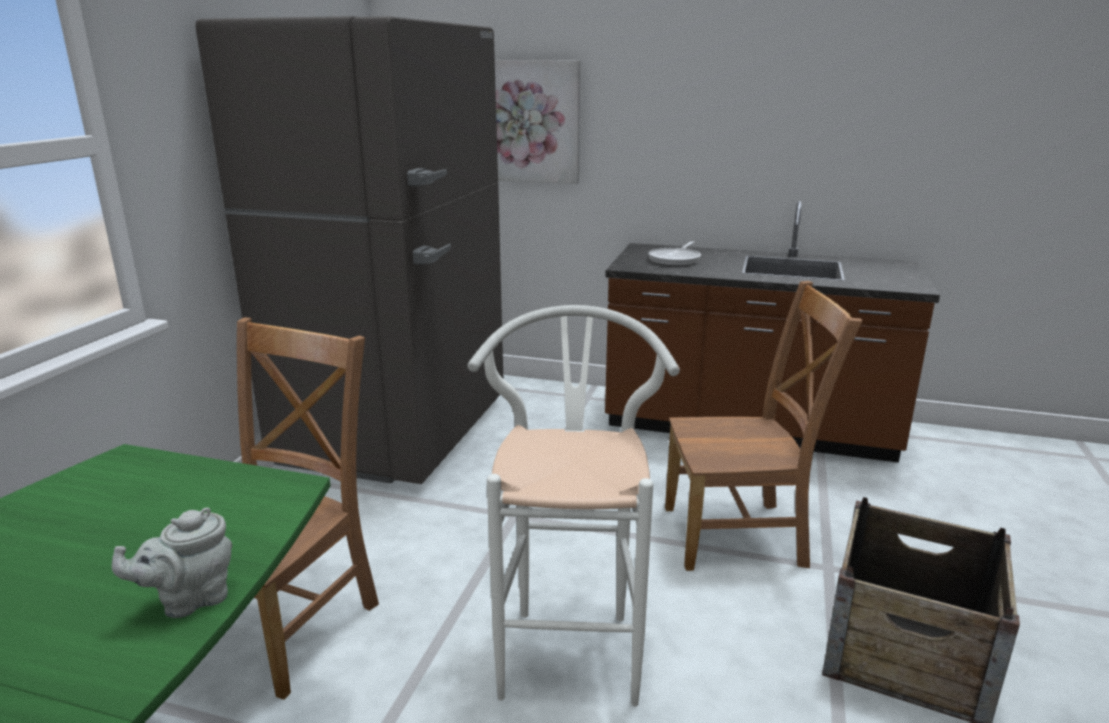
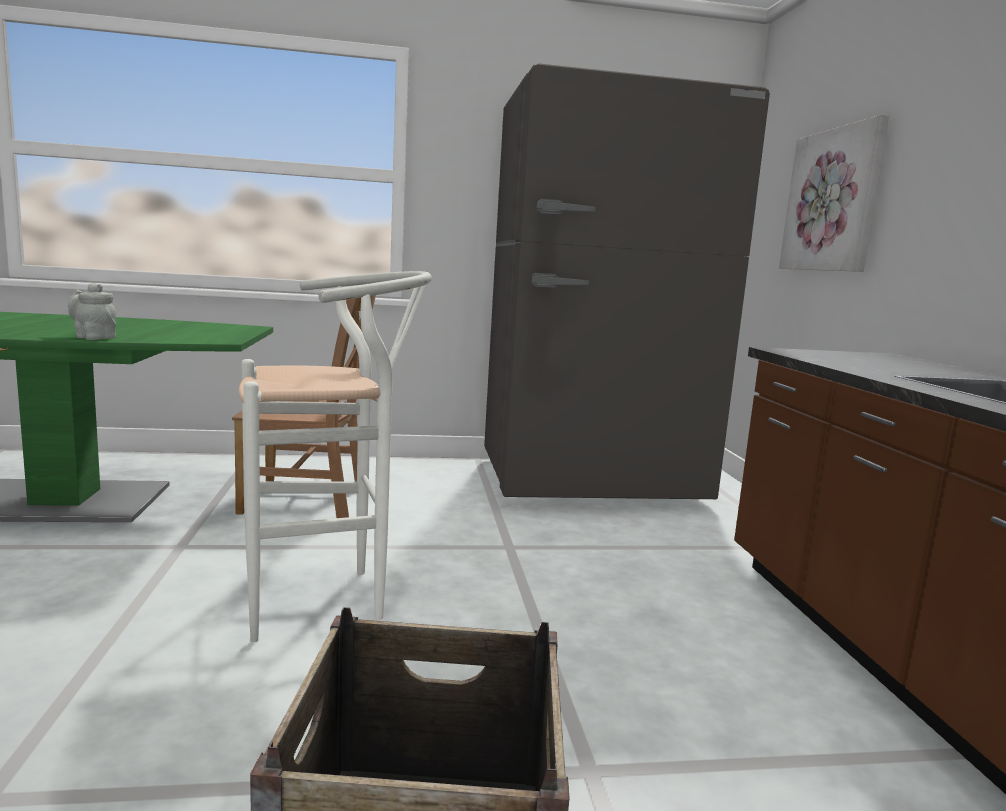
camera: 65 degrees right, 10 degrees down
frying pan [649,241,701,266] -> none
brown chair [665,281,862,571] -> none

